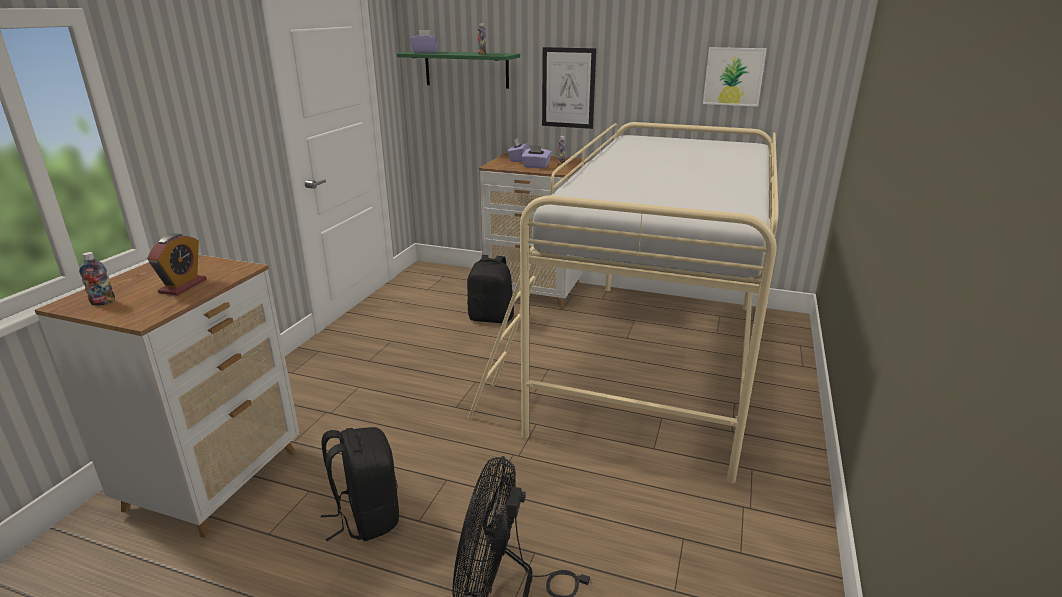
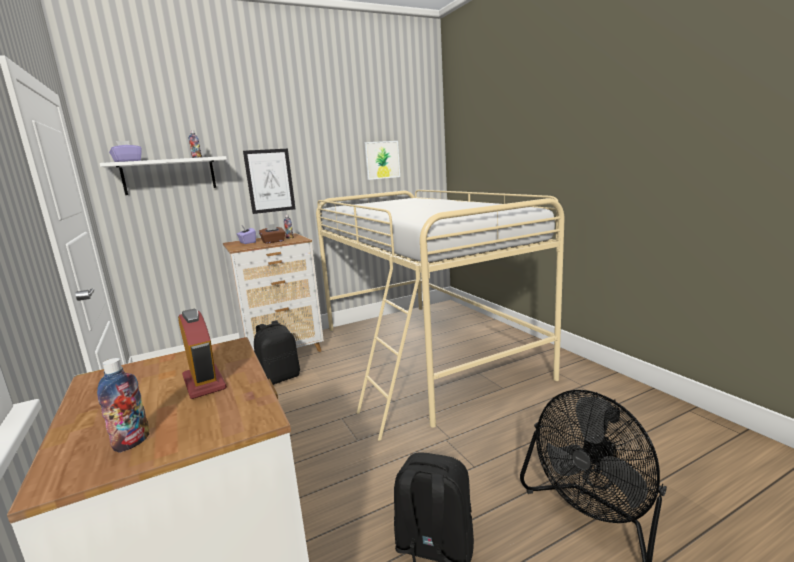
camera: 45 degrees left, 10 degrees down
green shelf [397,51,520,89] -> white shelf [100,156,227,195]
purple tissue box [521,145,552,168] -> brown tissue box [259,224,286,244]

